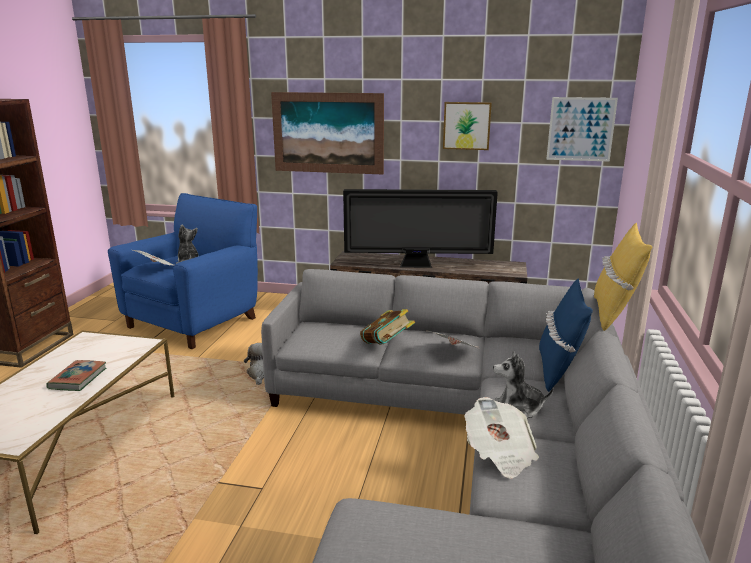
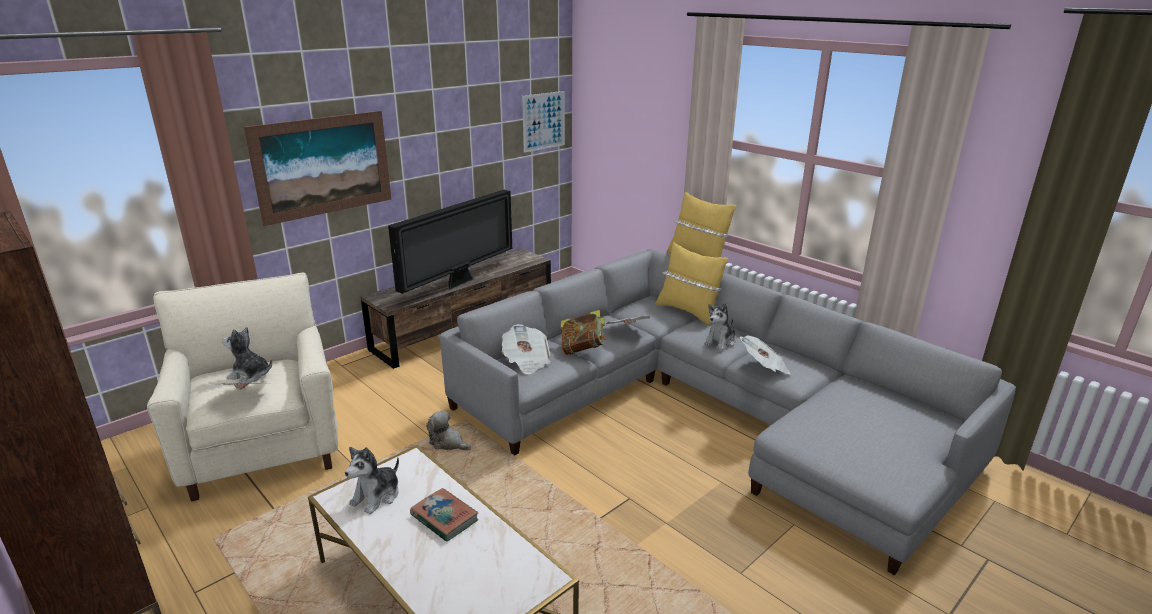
camera: 55 degrees left, 5 degrees up
blue armchair [108,193,258,349] -> beige armchair [147,273,338,502]
picture [443,102,492,150] -> none
blue pillow [539,278,593,392] -> yellow pillow [655,242,728,326]
none -> plush toy [345,447,399,514]
none -> newspaper [502,324,551,375]

